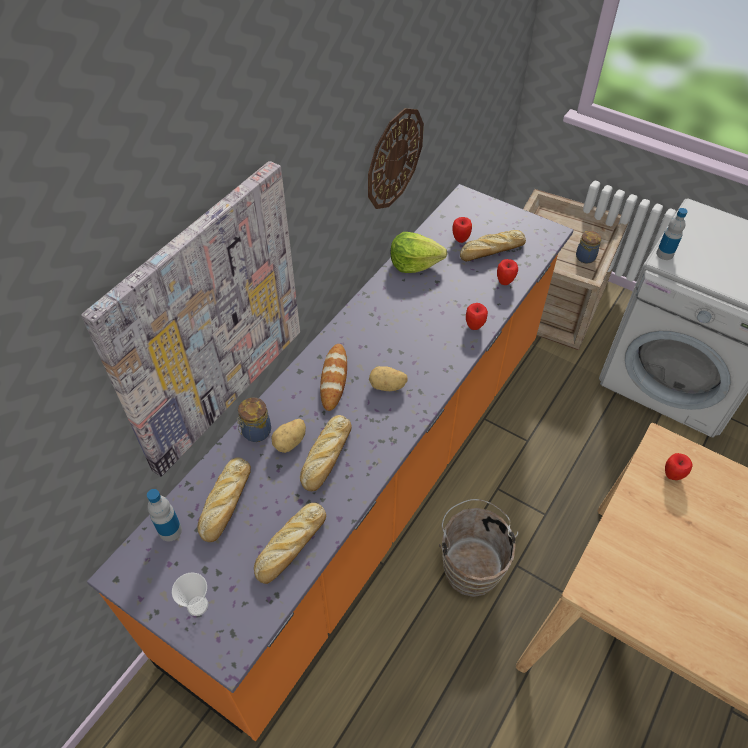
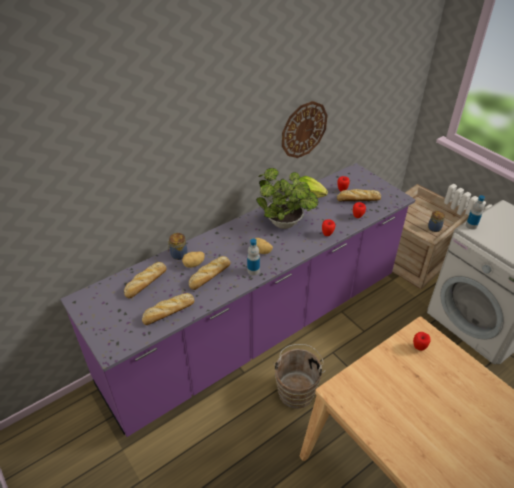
camera: 20 degrees right, 10 degrees down
picture [81,161,300,477] -> none
orange counter [87,184,574,741] -> purple counter [60,163,415,437]
bottle [147,489,182,541] -> bottle moved to [247,239,260,275]
cup [172,573,208,616] -> none
bread [320,344,347,411] -> none
none -> potted plant [256,168,319,229]

